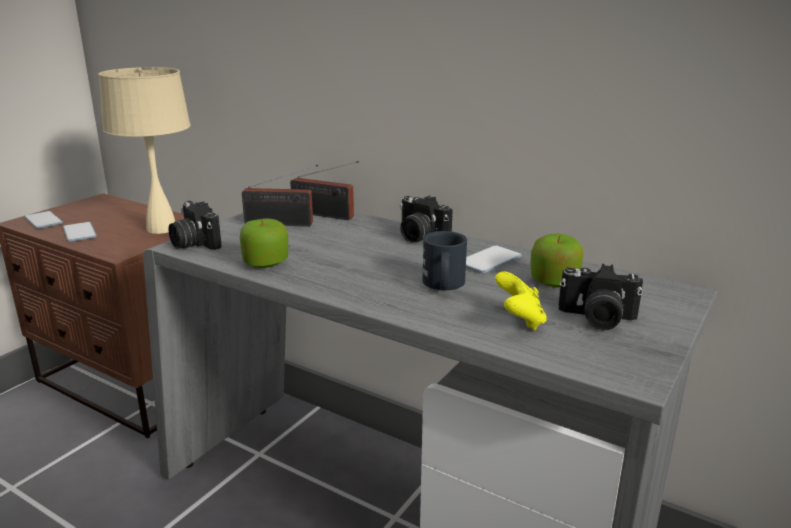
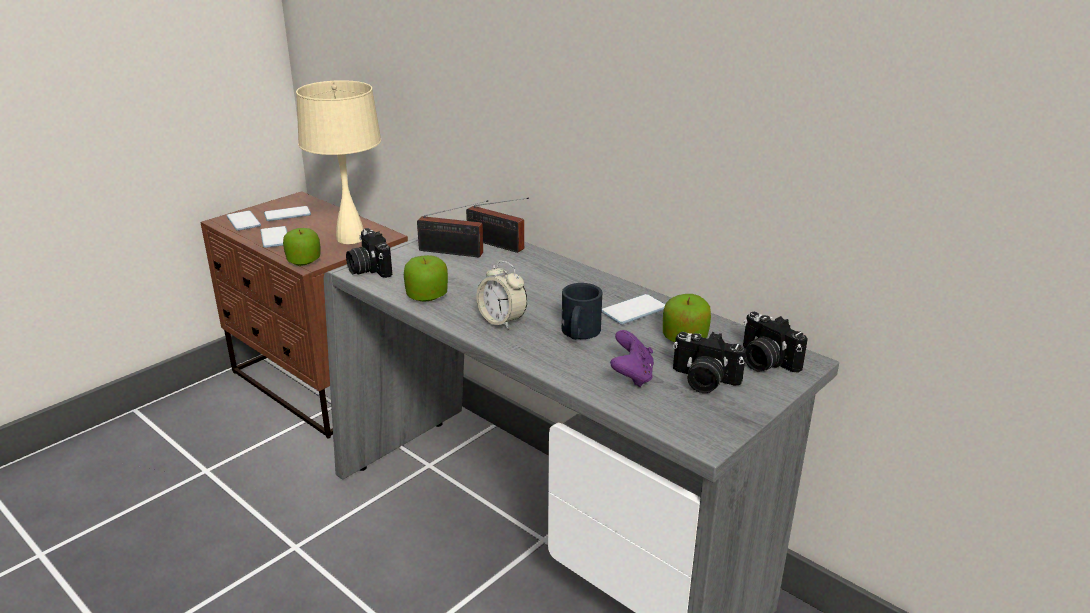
camera: 10 degrees right, 5 degrees up
camera [400,195,453,242] -> camera moved to [743,312,808,373]
yellow game controller [495,272,547,331] -> purple game controller [610,330,654,387]
none -> phone [264,206,311,221]
none -> apple [283,228,320,266]
none -> alarm clock [476,261,527,329]

